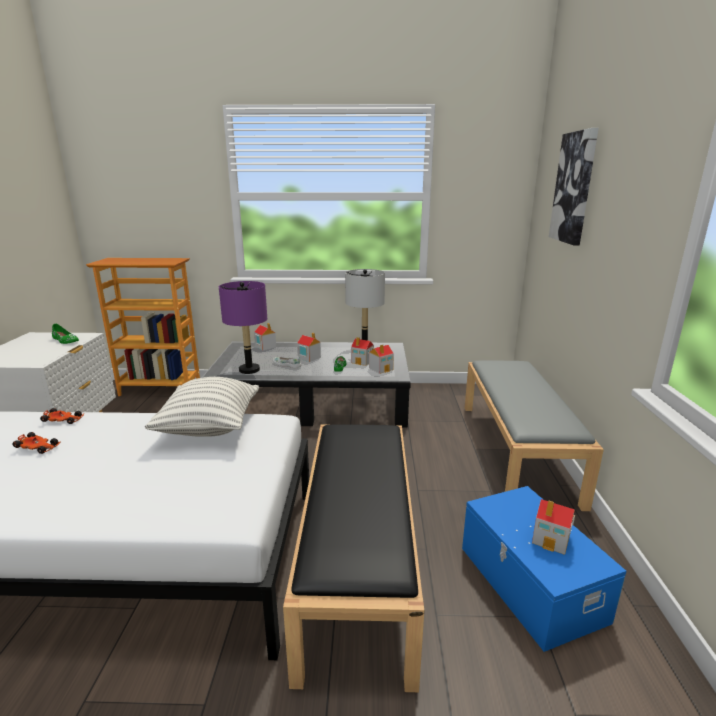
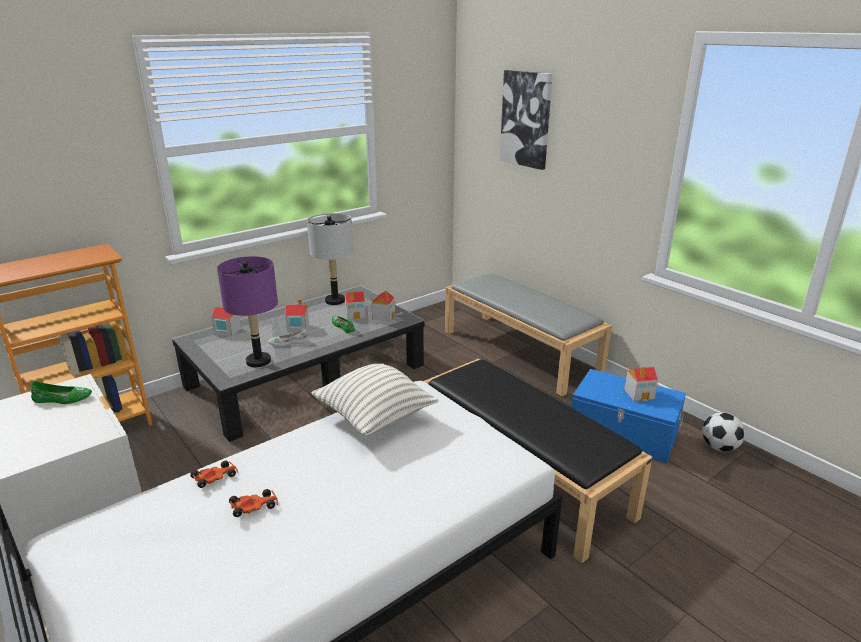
camera: 40 degrees left, 5 degrees up
none -> football [702,412,745,452]

